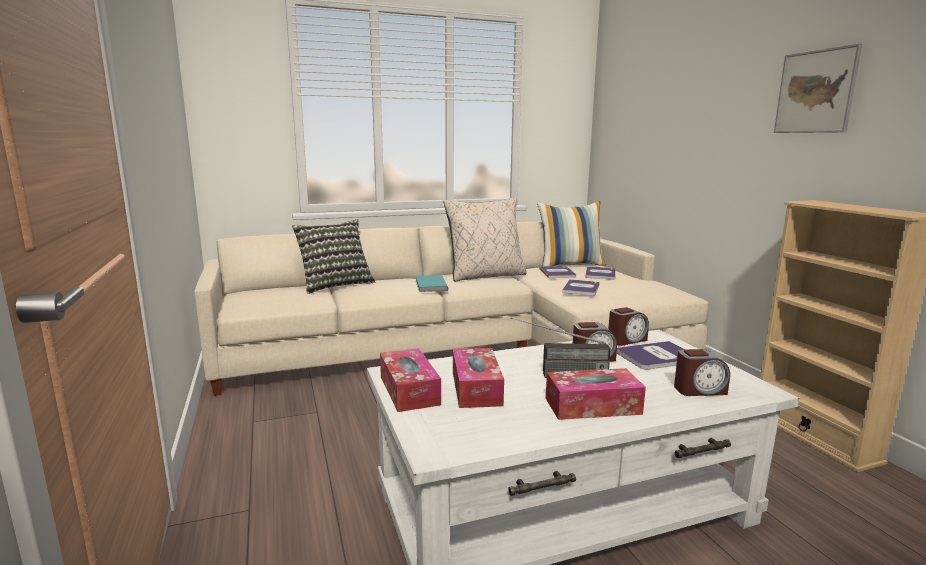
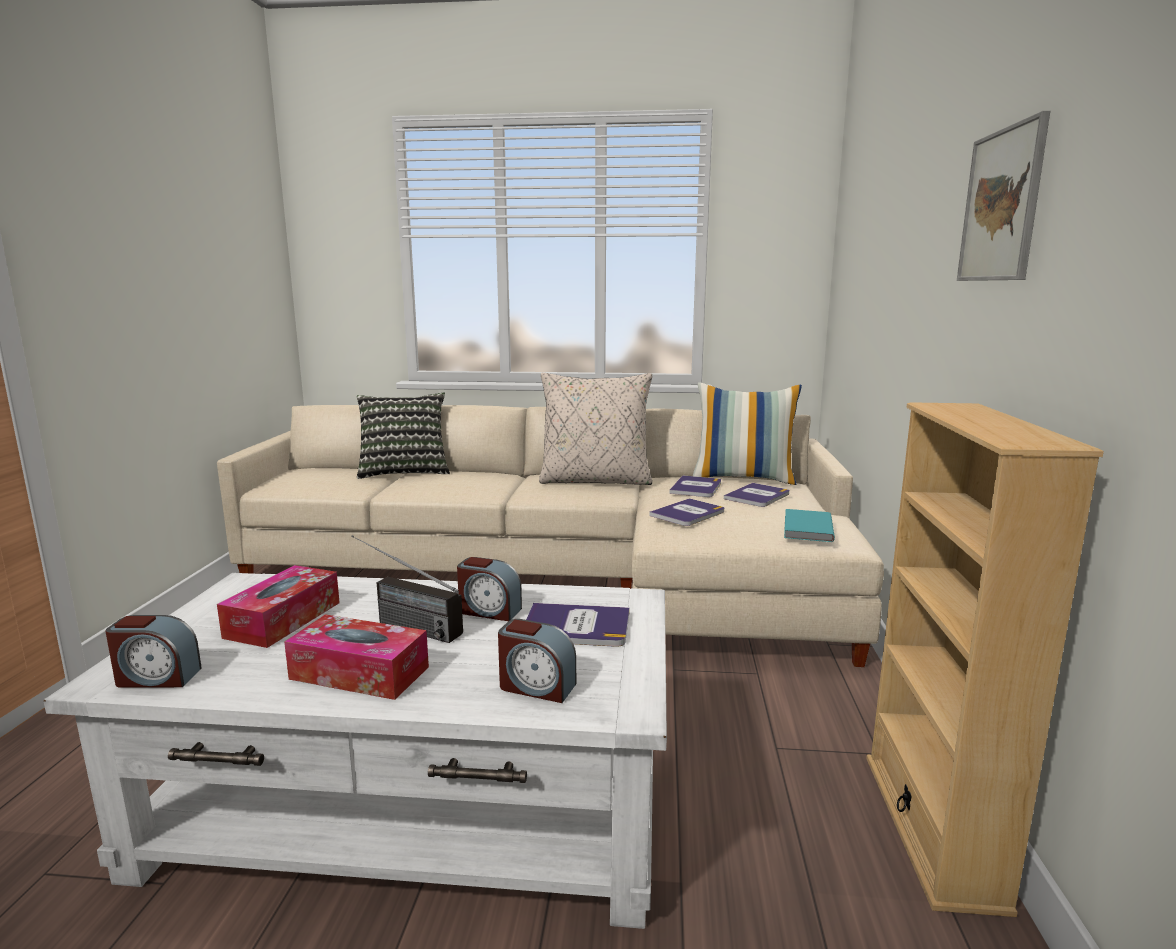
camera: 25 degrees right, 0 degrees up
tissue box [380,348,441,412] -> none
turquoise book [416,275,448,292] -> turquoise book moved to [784,509,835,542]
alarm clock [608,307,649,346] -> alarm clock moved to [105,615,202,688]

